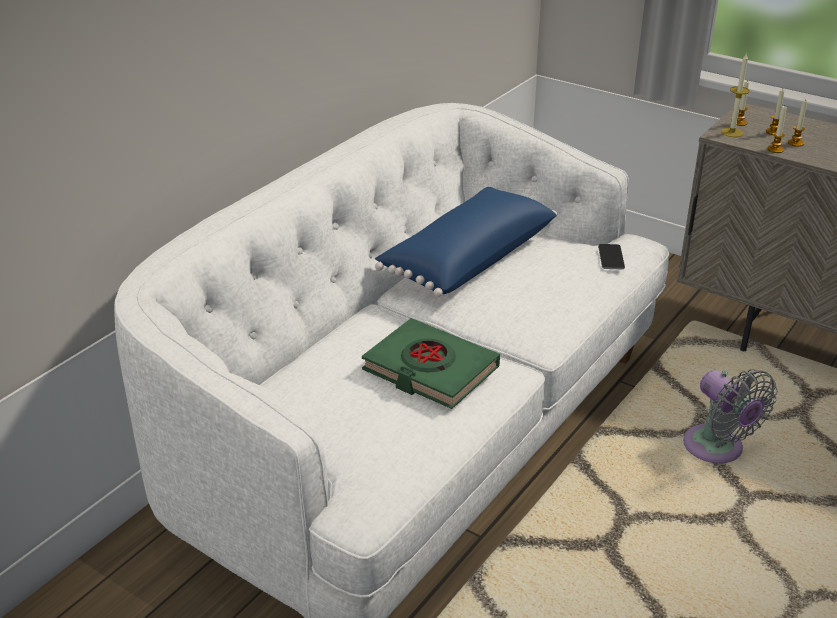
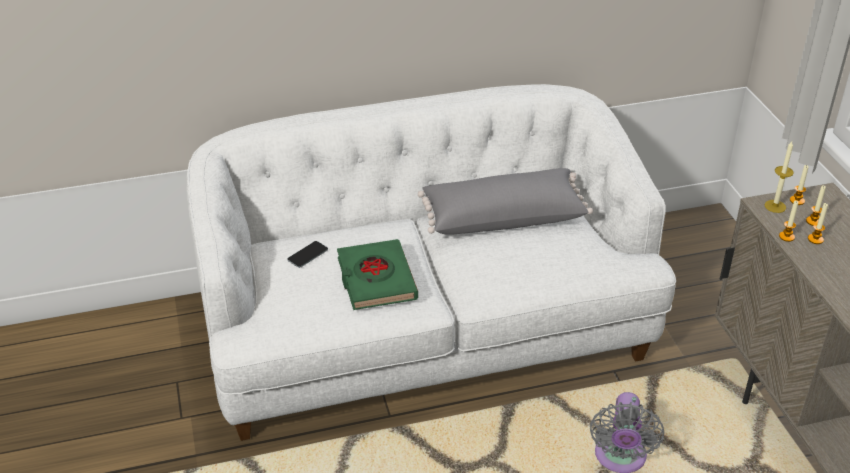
camera: 40 degrees right, 5 degrees up
blue pillow [375,187,557,297] -> grey pillow [418,168,593,235]
phone [598,244,625,269] -> phone moved to [288,241,328,268]

